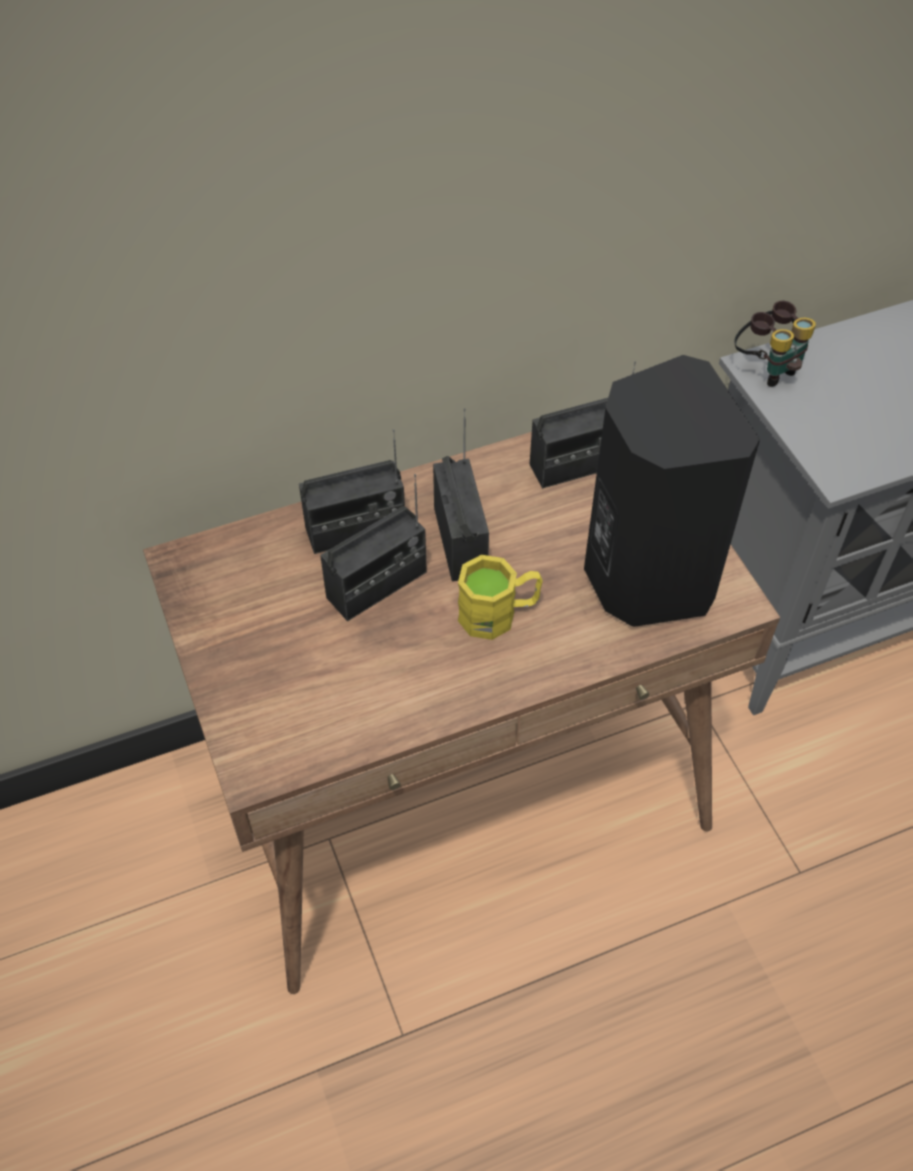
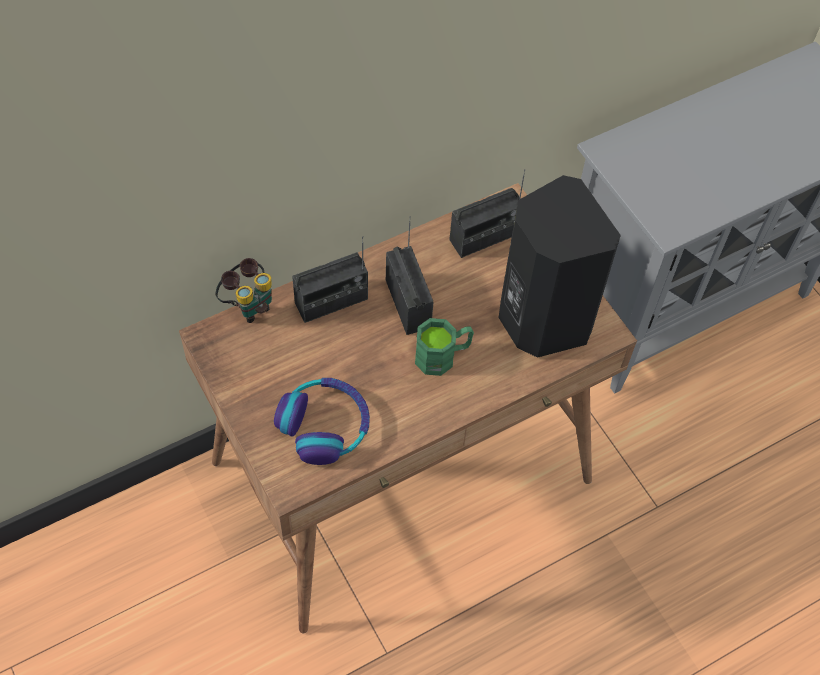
camera: 10 degrees left, 5 degrees up
radio [320,474,427,621] -> none
yellow mug [458,555,543,640] -> green mug [415,318,474,376]
binoculars [734,301,816,387] -> binoculars moved to [215,258,272,323]
none -> headphones [274,378,370,465]

